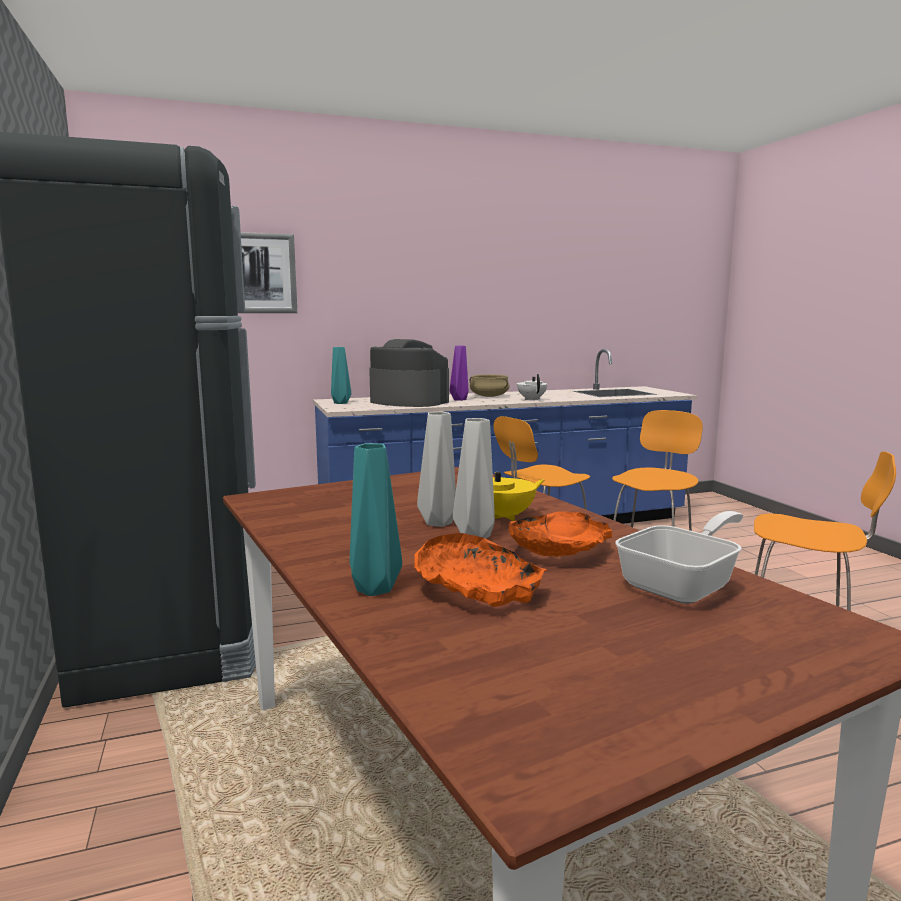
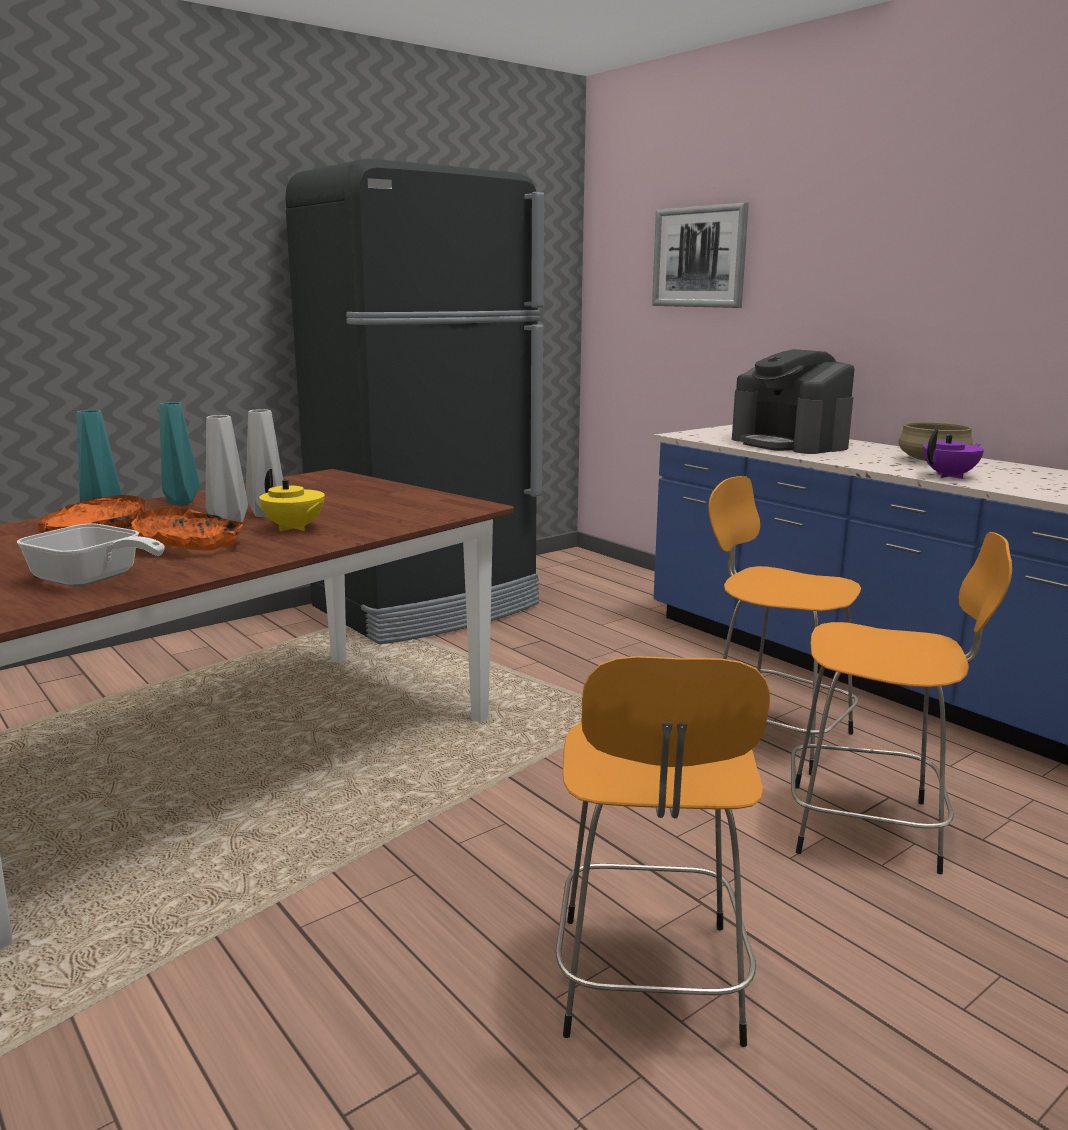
camera: 70 degrees right, 5 degrees up
turquoise vase [331,347,351,404] -> turquoise vase moved to [159,402,200,505]
coffee machine [369,339,449,407] -> coffee machine turned 135 degrees clockwise [732,349,855,454]
purple vase [450,346,468,401] -> none
white teapot [517,374,548,401] -> purple teapot [923,429,984,479]

